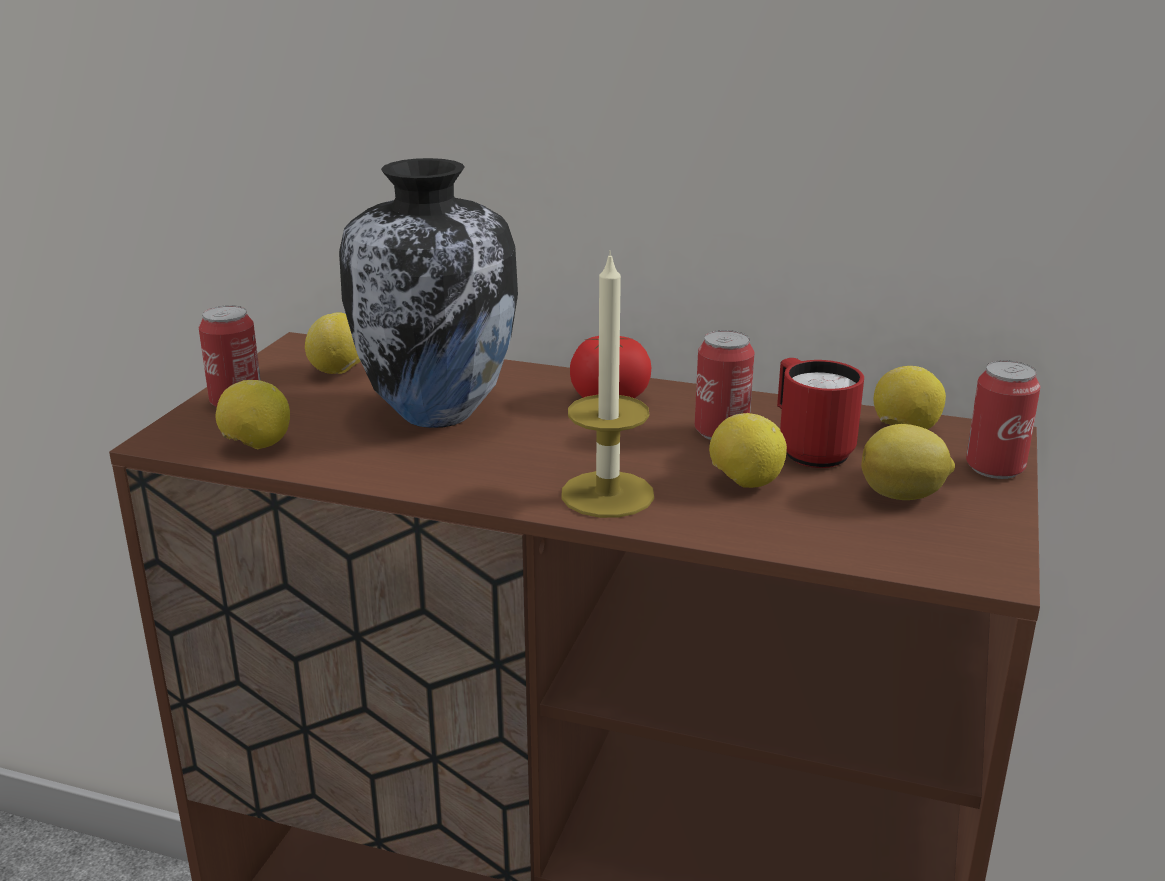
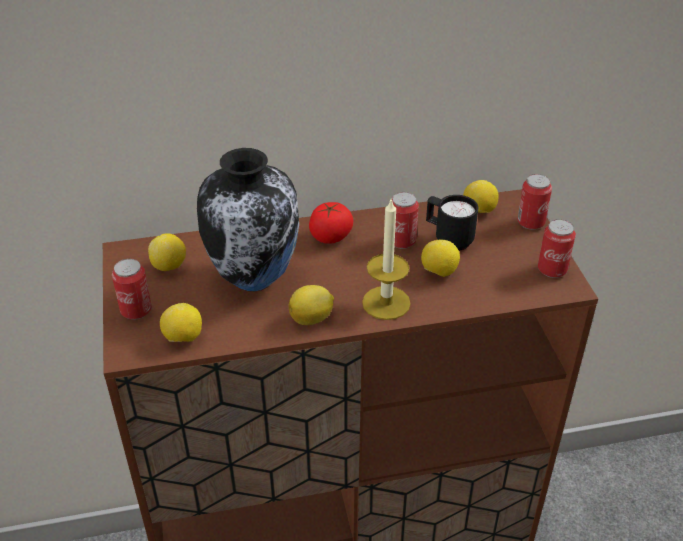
camera: 30 degrees left, 15 degrees up
red mug [777,358,864,468] -> black mug [426,195,478,251]
lemon [861,424,955,500] -> lemon moved to [288,285,334,325]
none -> can [538,219,576,278]

